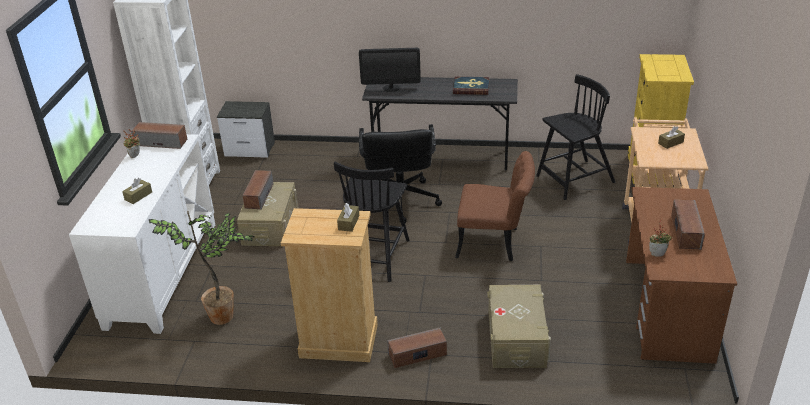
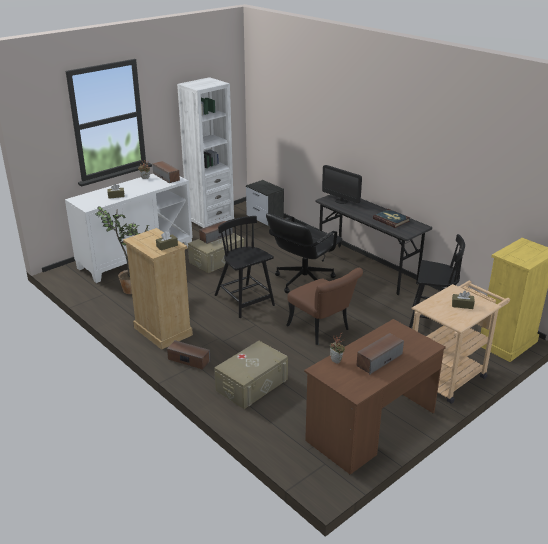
camera: 40 degrees right, 5 degrees down
black chair [334,161,409,282] -> black chair turned 90 degrees clockwise [215,216,275,318]

